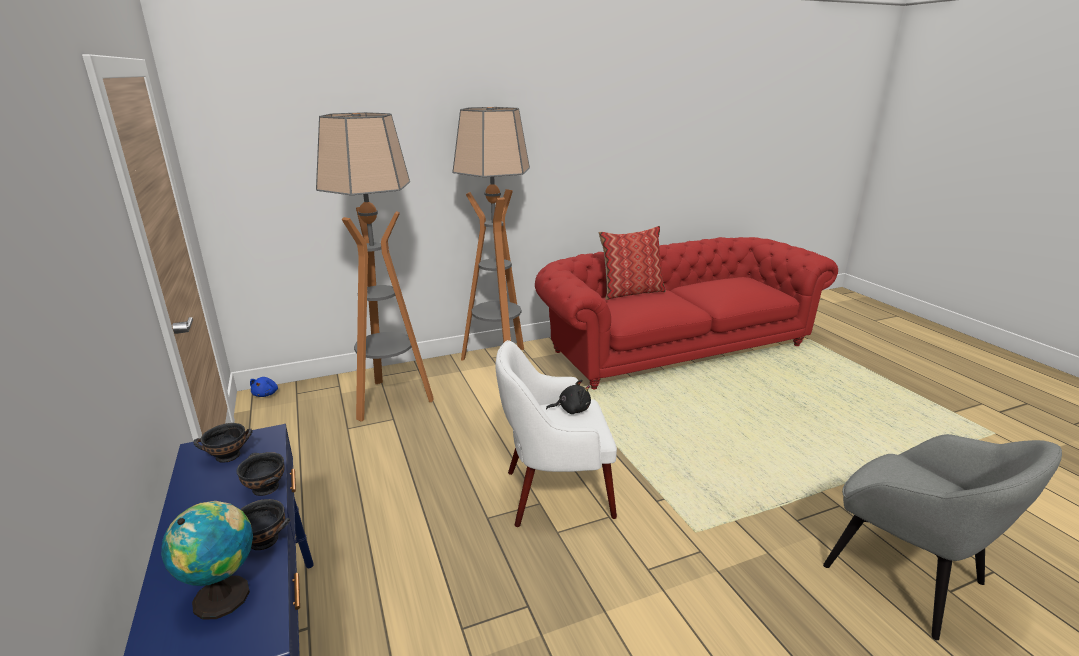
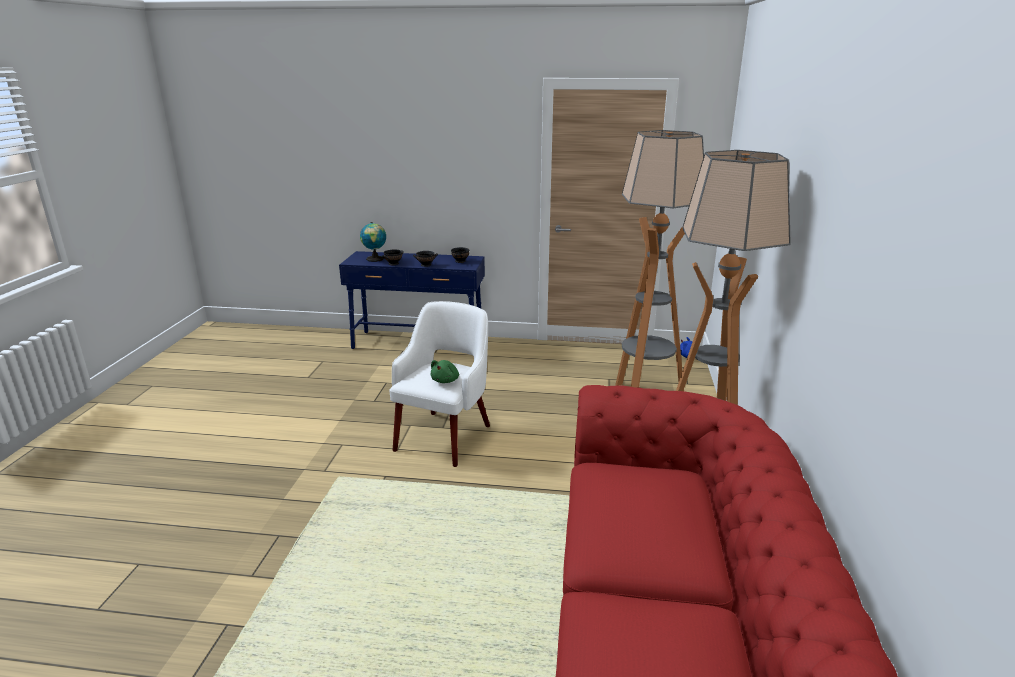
camera: 120 degrees right, 0 degrees up
black plush toy [546,380,591,414] -> green plush toy [431,360,459,383]
pillow [598,226,666,300] -> none
grey armchair [823,434,1062,640] -> none

